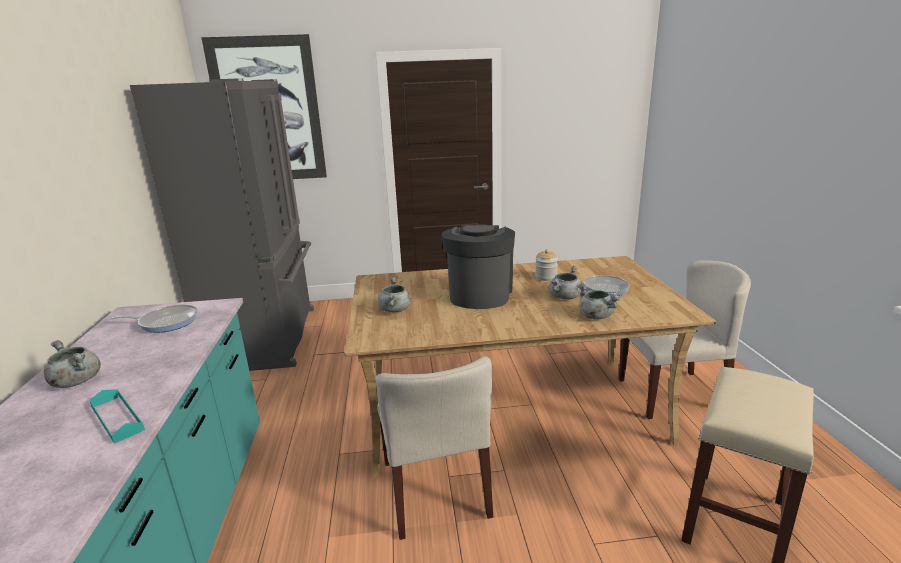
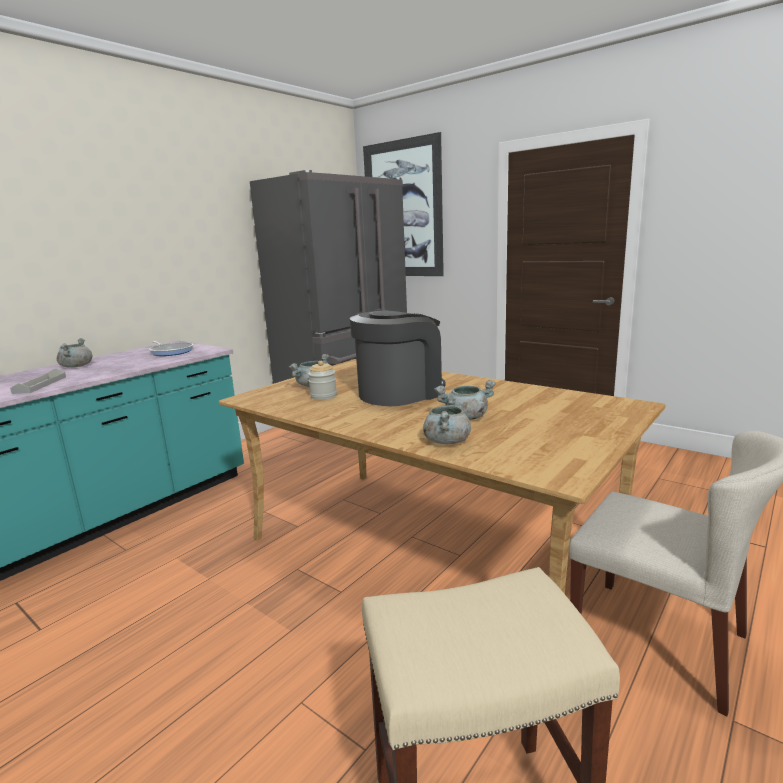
camera: 45 degrees right, 5 degrees down
turquoise tray [89,390,145,444] -> grey tray [10,368,66,394]
beige chair [376,356,493,540] -> none
jar [535,249,558,281] -> jar moved to [308,361,337,400]
frying pan [583,275,630,301] -> none

